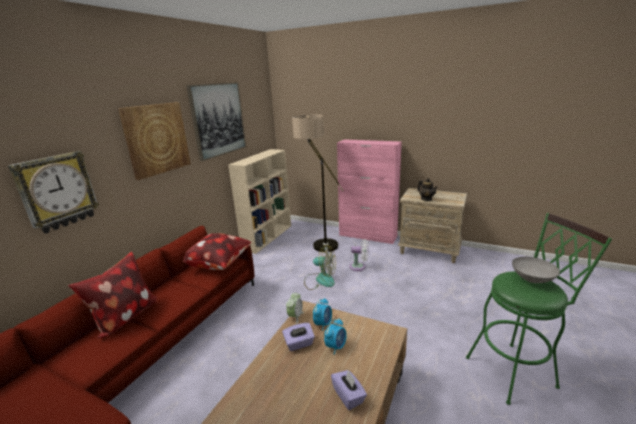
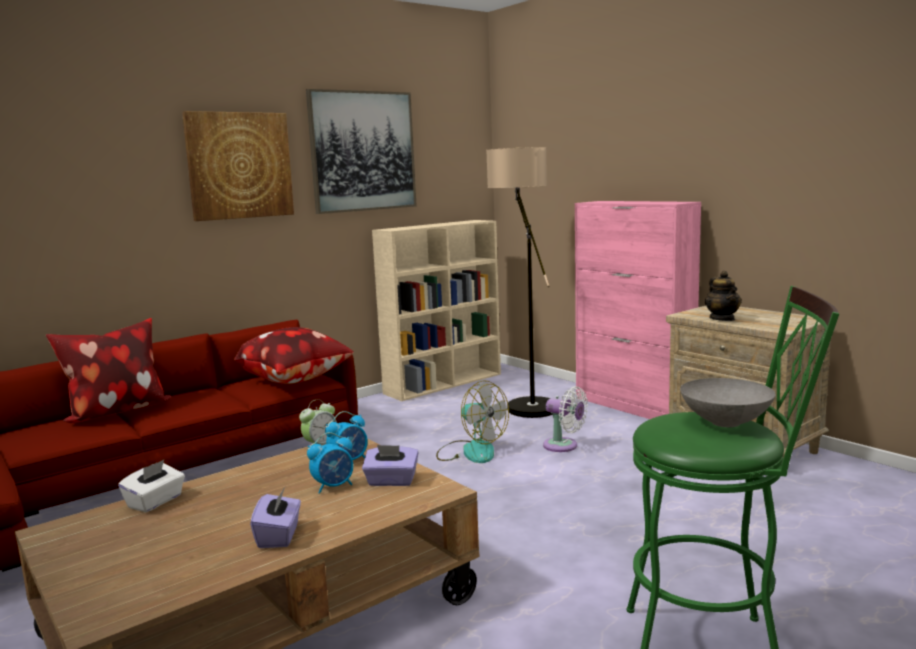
camera: 25 degrees right, 10 degrees down
wall clock [8,151,99,234] -> none
purple tissue box [282,323,315,351] -> purple tissue box moved to [362,445,419,486]
none -> white tissue box [118,460,185,512]

